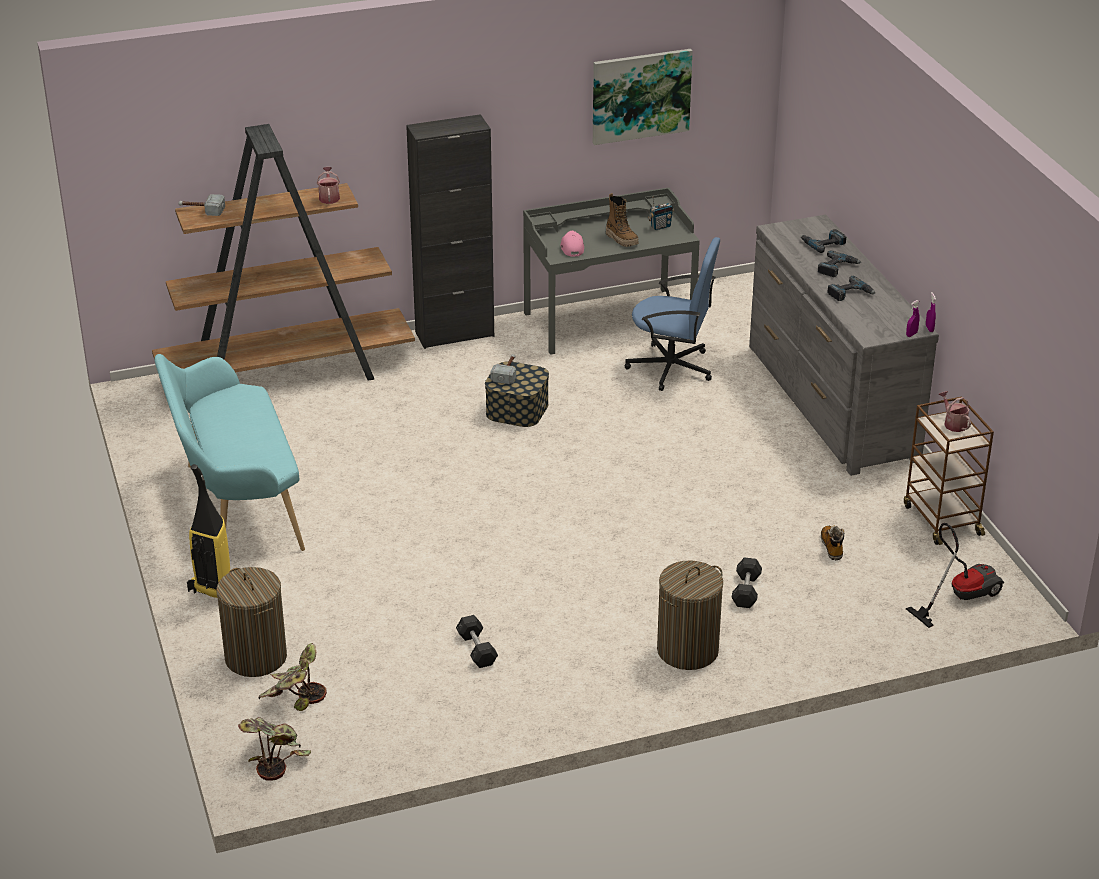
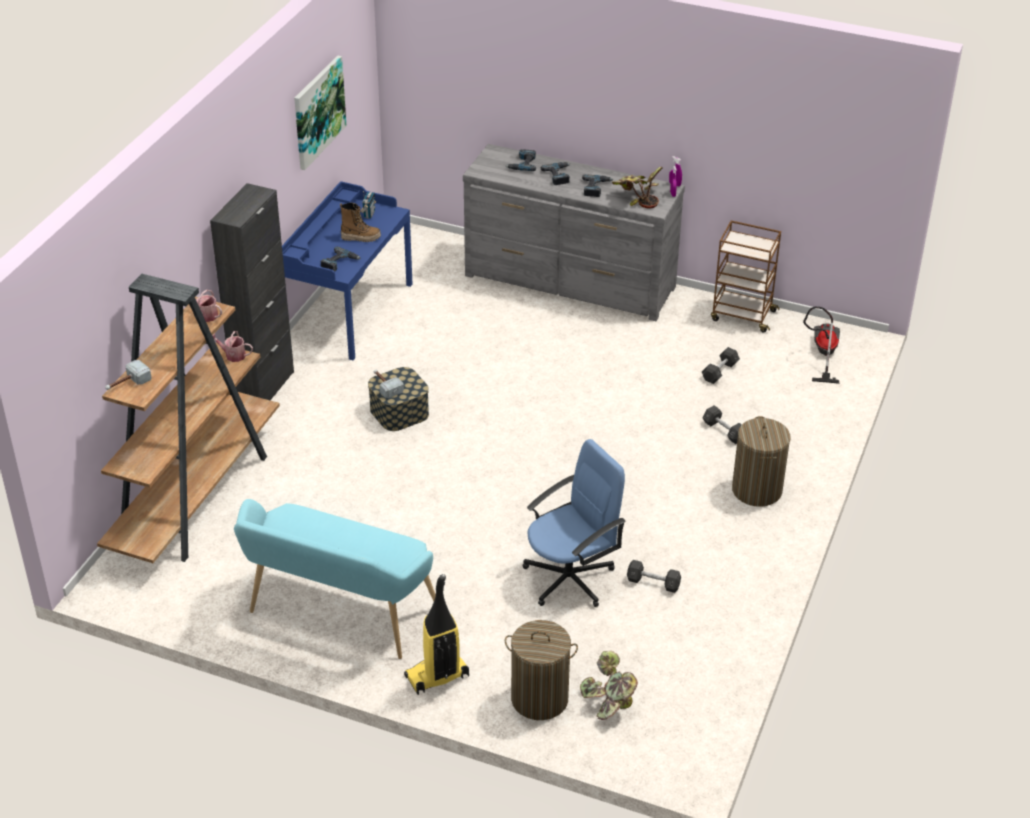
camera: 50 degrees left, 5 degrees up
potted plant [238,717,311,781] -> potted plant moved to [612,167,663,209]
grey desk [523,187,700,355] -> blue desk [282,181,412,360]
pink cap [560,231,584,256] -> power drill [321,247,361,271]
blue office chair [625,237,720,391] -> blue office chair moved to [523,439,626,607]
boot [821,525,844,561] -> grey dumbbell [702,347,740,384]
watering can [938,391,971,432] -> watering can moved to [213,331,253,362]

